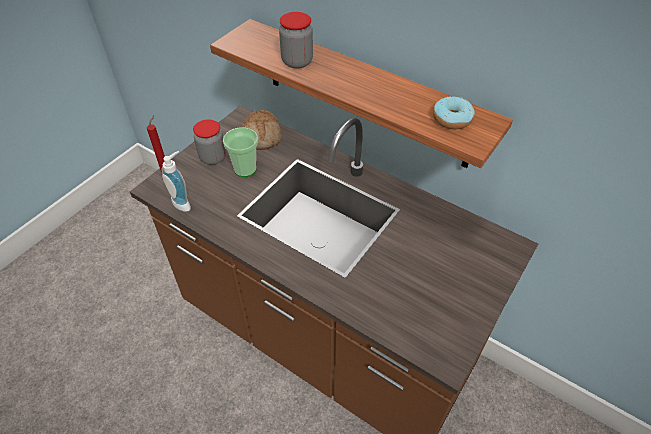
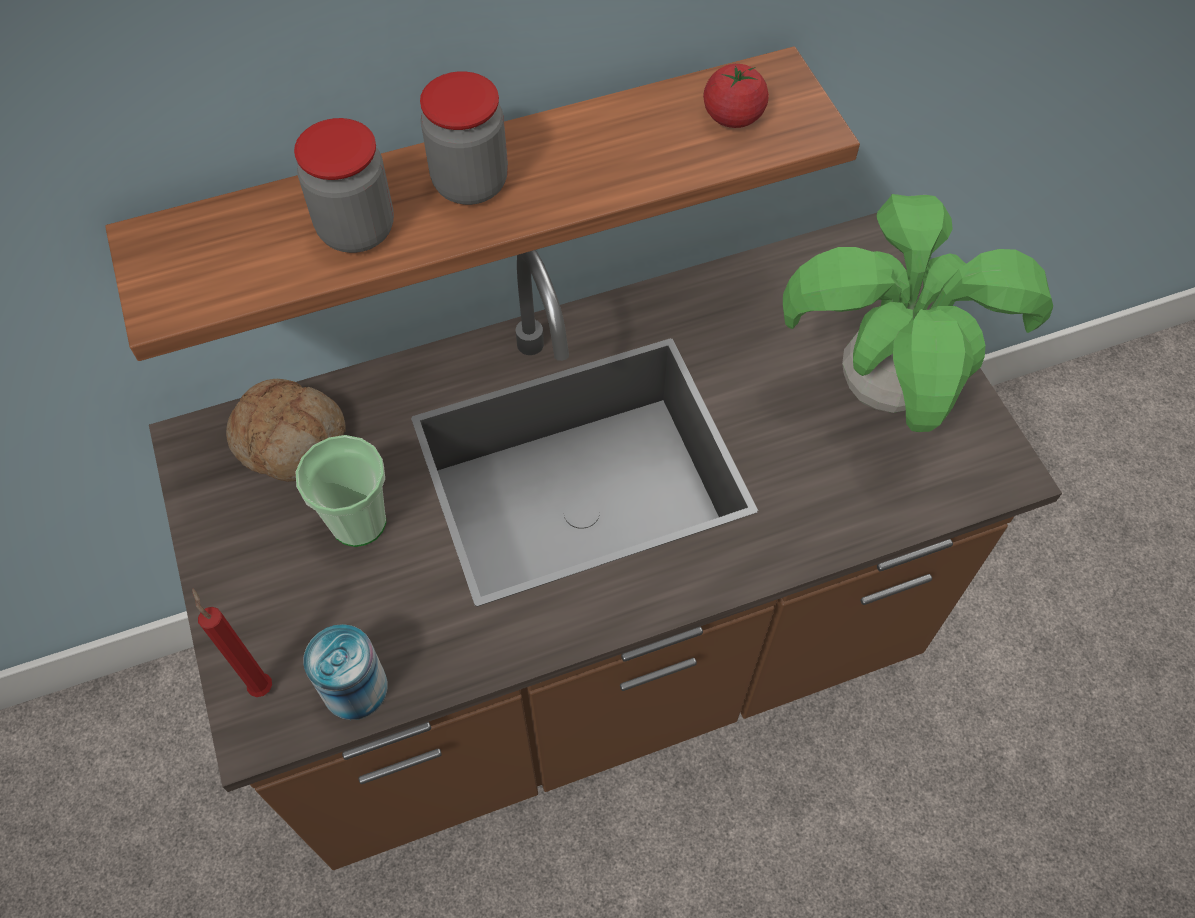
camera: 55 degrees left, 10 degrees up
soap dispenser [162,151,191,212] -> can [303,624,388,720]
jar [193,119,226,165] -> jar moved to [420,71,508,205]
donut [433,96,475,129] -> tomato [703,64,769,128]
none -> potted plant [783,194,1053,432]

